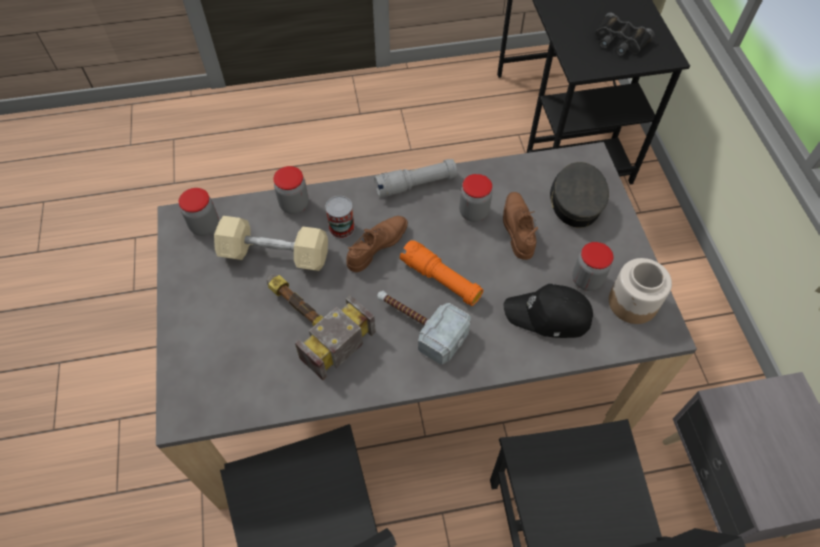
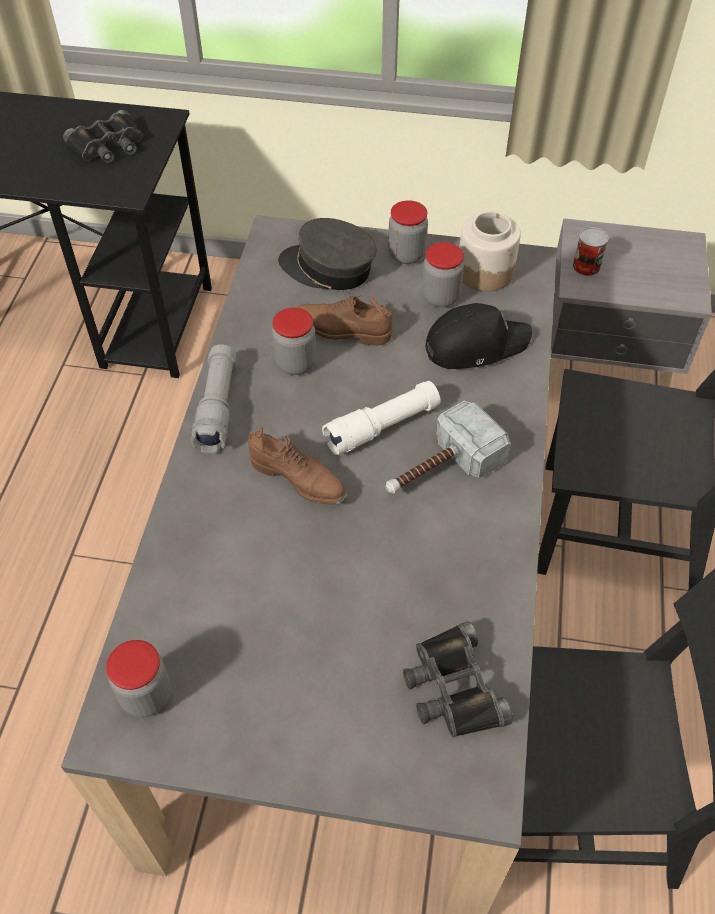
camera: 70 degrees left, 5 degrees down
beige dumbbell [214,216,328,271] -> none
hammer [267,274,376,381] -> none
jar [273,166,309,214] -> jar moved to [388,200,428,264]
can [325,196,355,239] -> can moved to [572,227,609,276]
brown shoe [346,216,408,272] -> brown shoe turned 150 degrees clockwise [248,427,348,504]
orange flashlight [400,240,483,306] -> white flashlight [322,381,441,455]
black cap [504,284,593,338] -> black cap turned 135 degrees counterclockwise [425,303,532,369]
none -> black binoculars [403,621,513,738]

